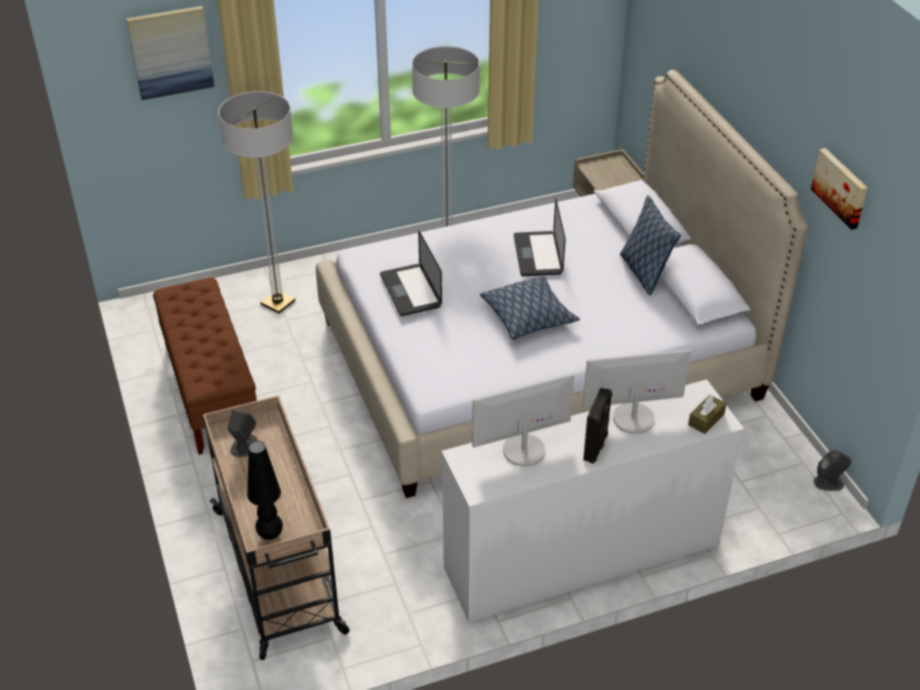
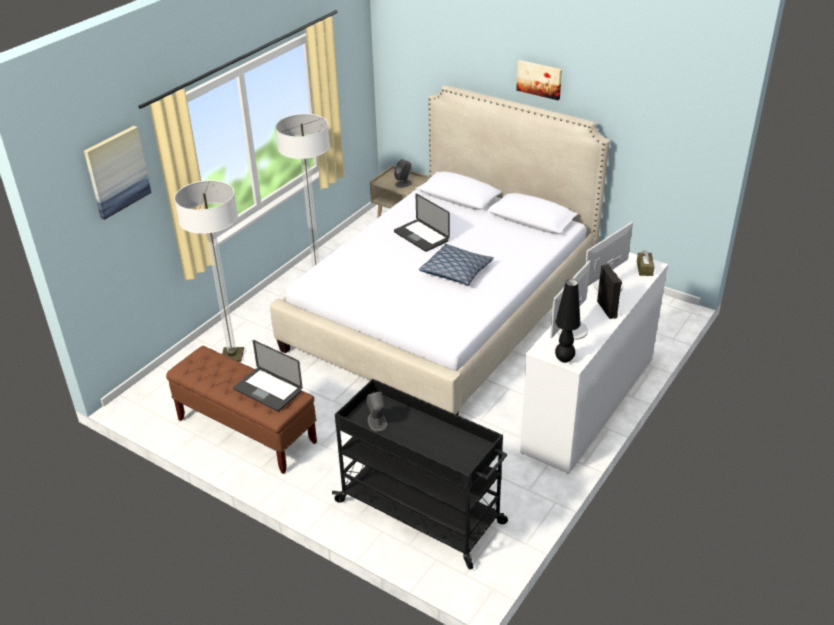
camera: 35 degrees left, 5 degrees down
beige cart [203,395,350,660] -> black cart [332,379,508,569]
black table lamp [247,441,283,540] -> black table lamp moved to [555,279,581,363]
laptop [380,230,442,316] -> laptop moved to [233,340,303,411]
pillow [620,195,681,295] -> none
picture [811,148,867,230] -> picture moved to [516,60,562,100]
grey speaker [814,450,851,491] -> grey speaker moved to [394,159,412,188]

